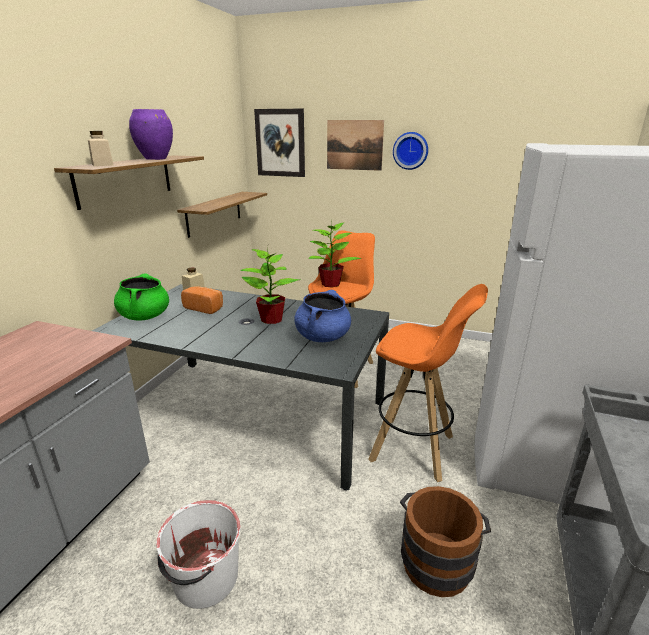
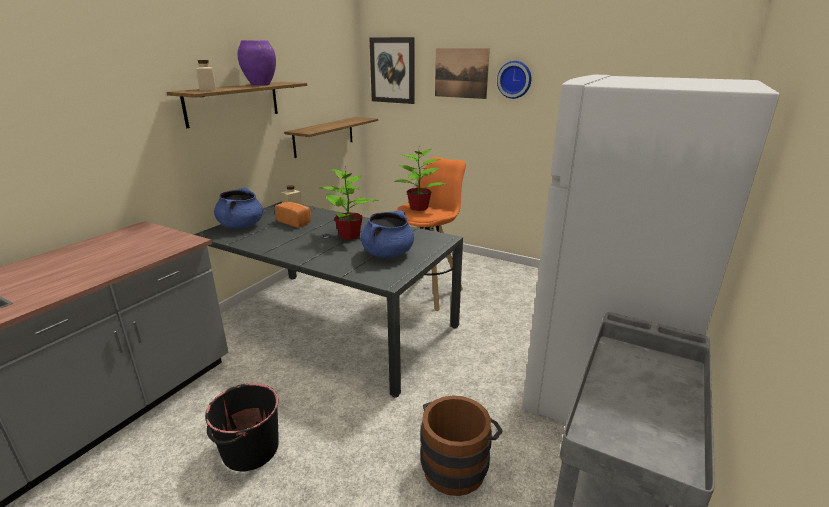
camera: 10 degrees right, 0 degrees up
green cooking pot [114,273,169,321] -> blue cooking pot [214,188,263,229]
white bucket [156,500,240,609] -> black bucket [205,383,279,471]
orange stool [368,284,488,482] -> none

